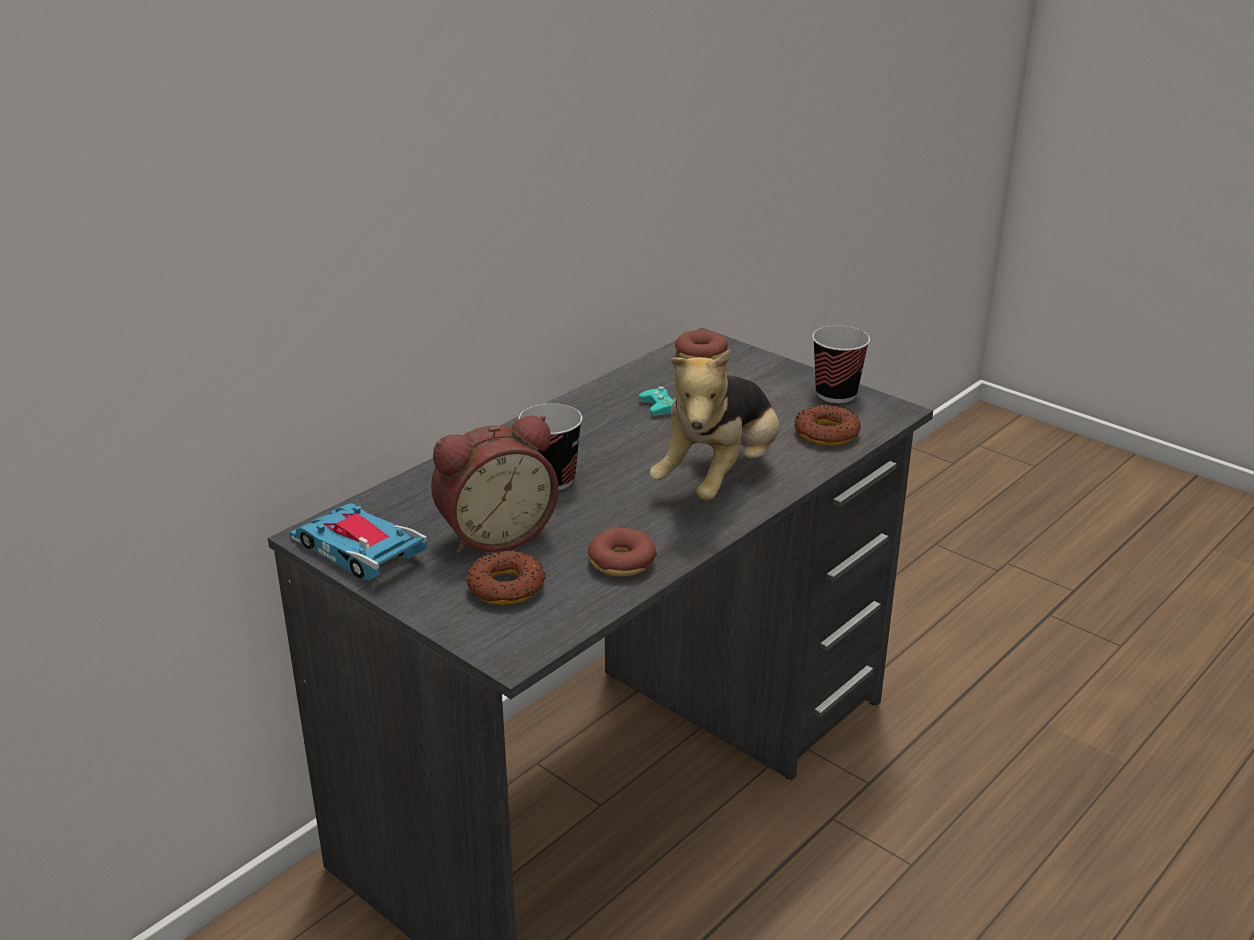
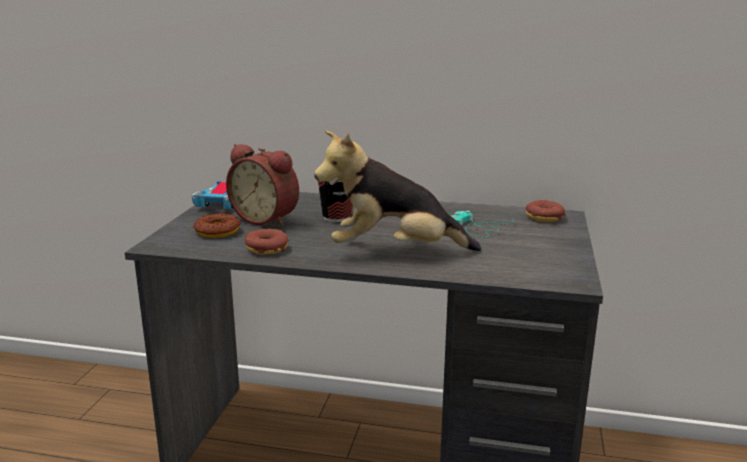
camera: 60 degrees right, 10 degrees down
donut [794,404,861,446] -> none
cup [812,326,870,403] -> none

